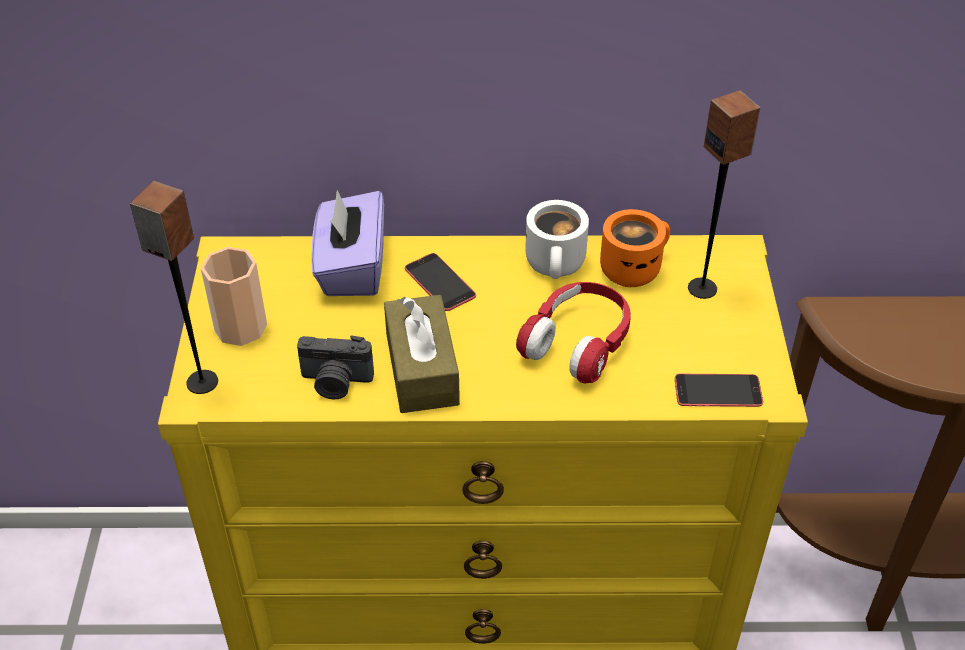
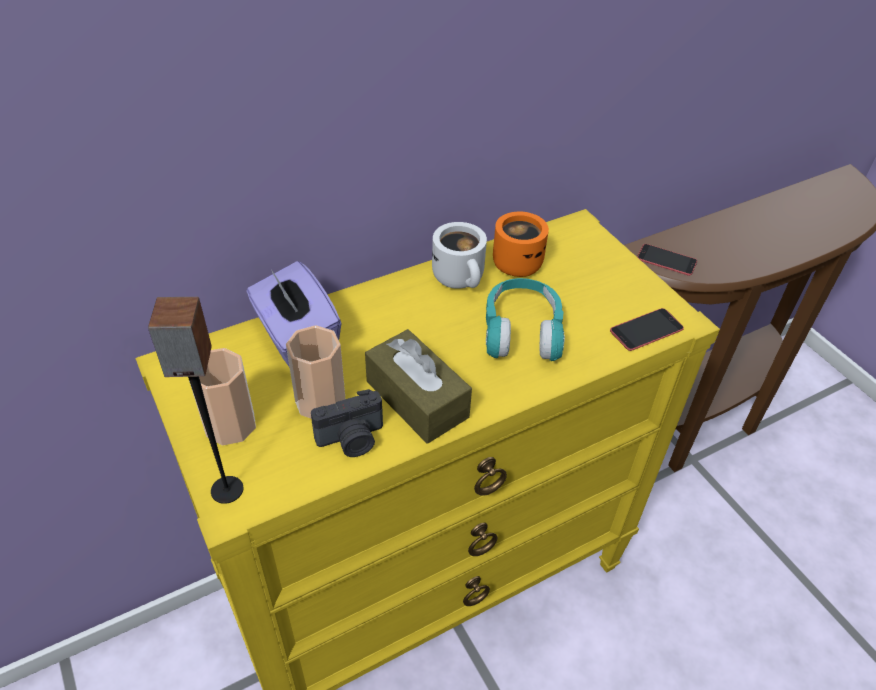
camera: 30 degrees left, 0 degrees up
phone [405,253,476,311] -> phone moved to [637,244,697,276]
red headphones [516,282,631,383] -> turquoise headphones [486,278,565,361]
speaker [688,90,760,299] -> none
none -> cup [286,325,345,419]

